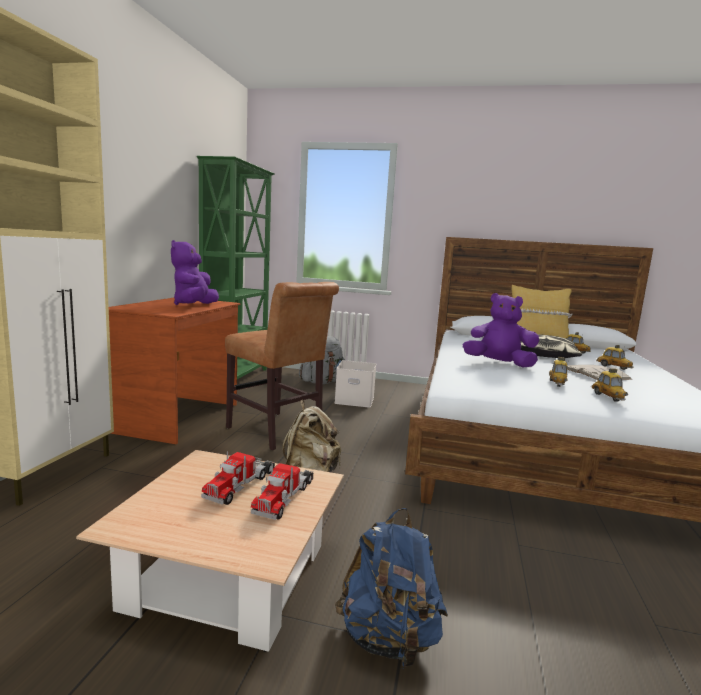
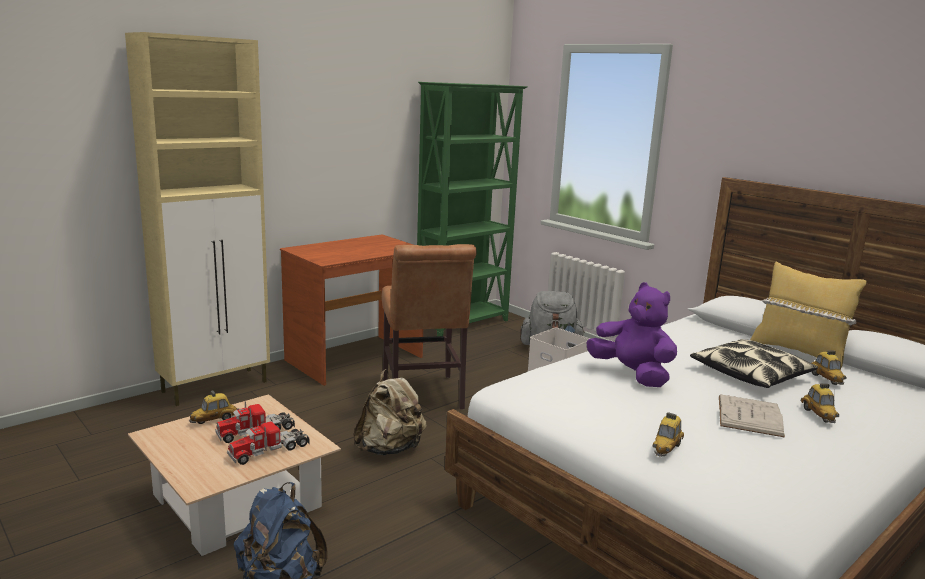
camera: 35 degrees right, 5 degrees up
purple plush toy [171,240,219,305] -> none
toy car [549,357,568,387] -> toy car moved to [189,391,238,424]

